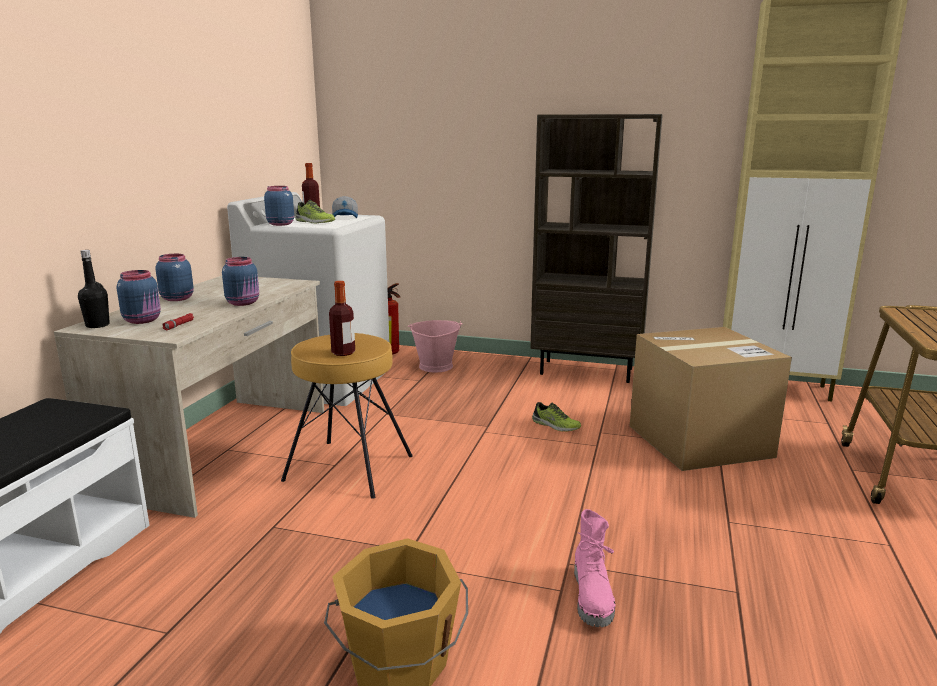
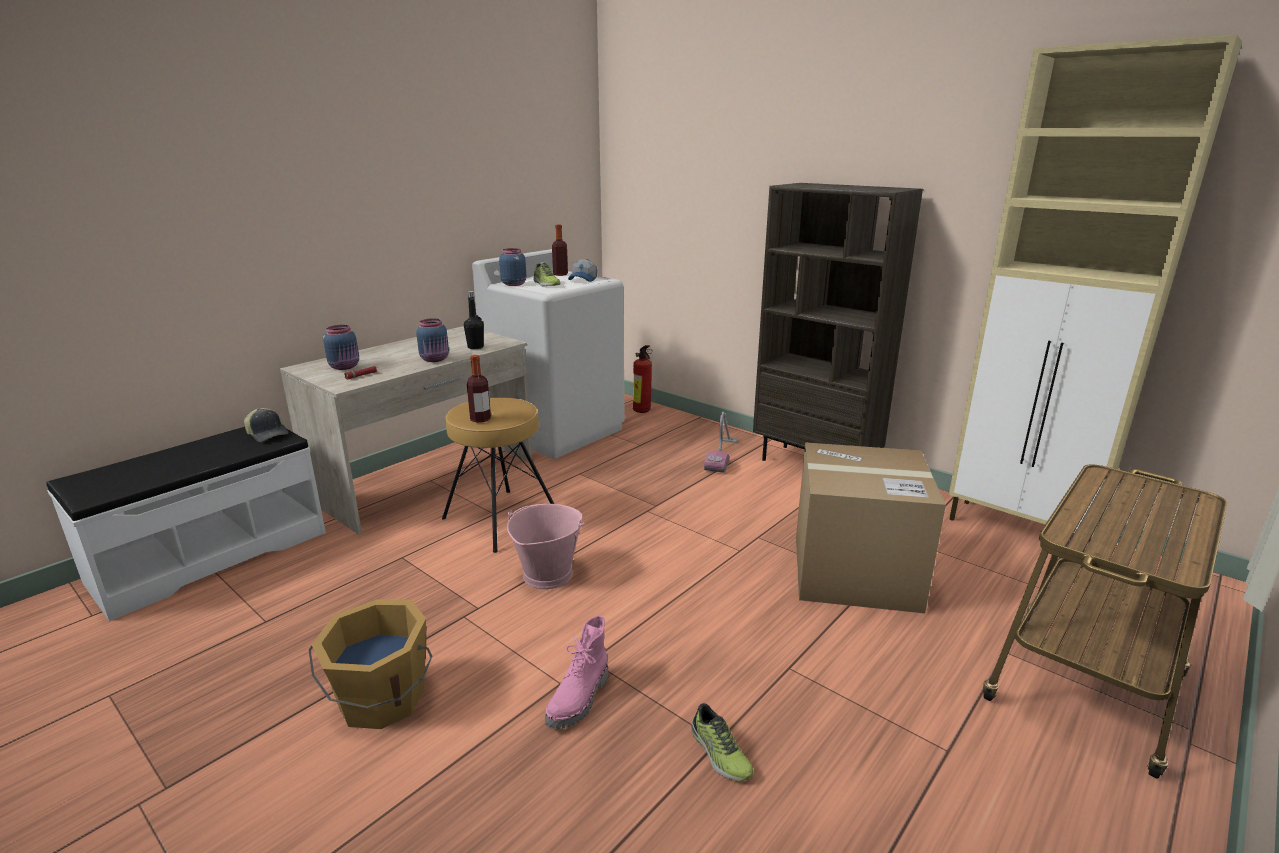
camera: 25 degrees right, 5 degrees up
black bottle [78,250,110,328] -> black bottle moved to [464,291,484,349]
blue jar [156,254,194,301] -> none
pink bucket [408,320,462,372] -> pink bucket moved to [507,504,585,589]
shoe [532,402,581,432] -> shoe moved to [691,703,754,781]
none -> cap [244,408,289,442]
none -> vacuum cleaner [704,412,738,473]

